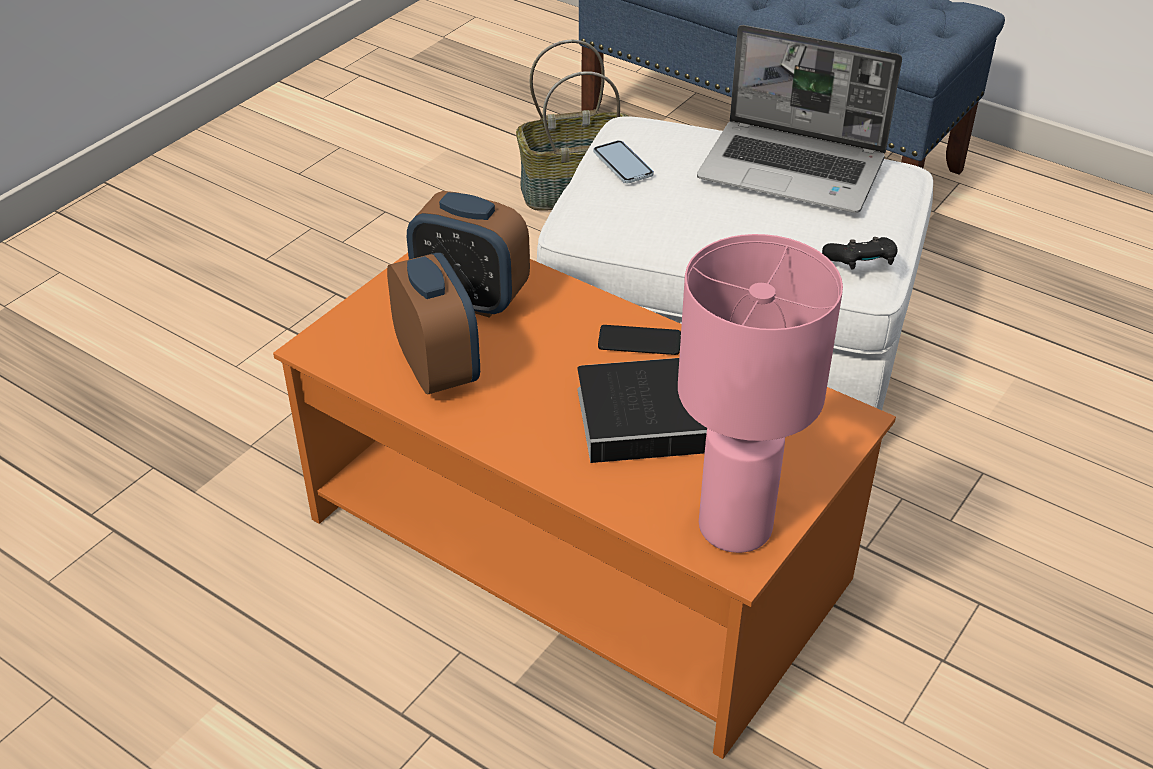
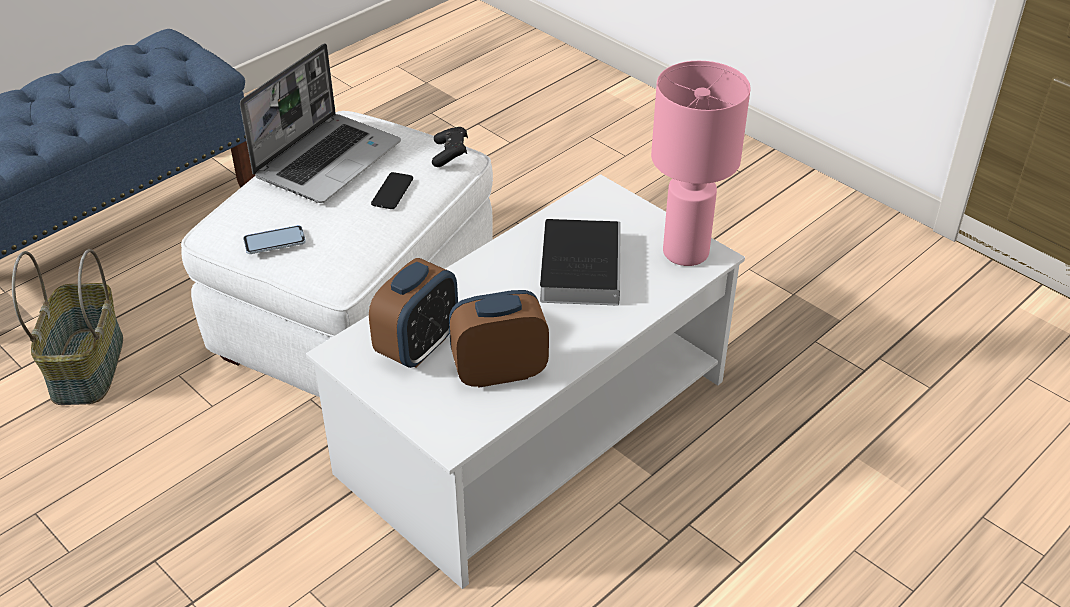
camera: 80 degrees left, 0 degrees up
orange coffee table [273,253,896,759] -> white coffee table [306,174,745,589]
phone [598,325,681,355] -> phone moved to [371,172,413,209]

